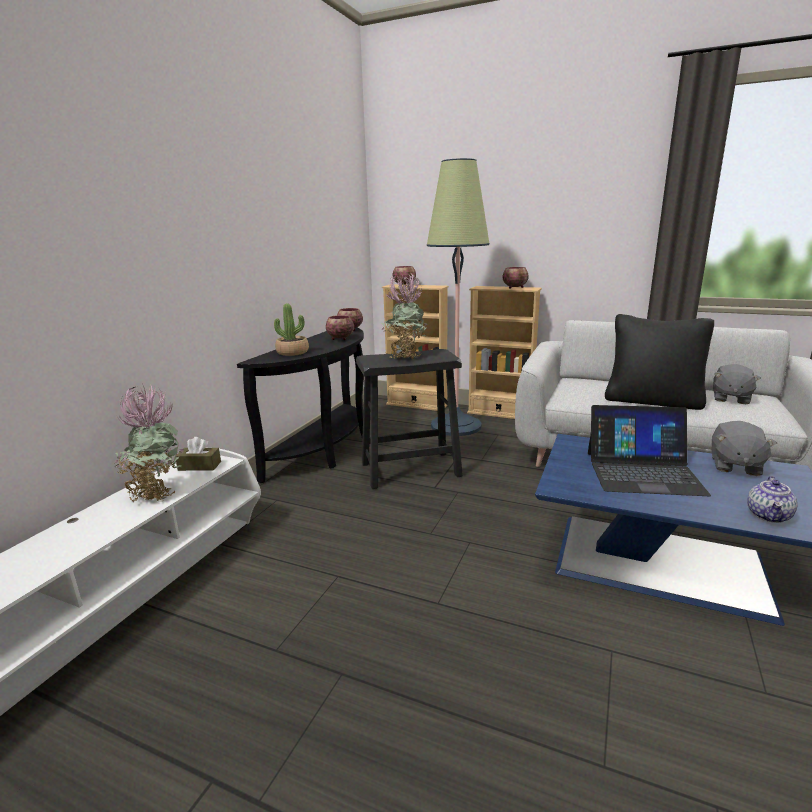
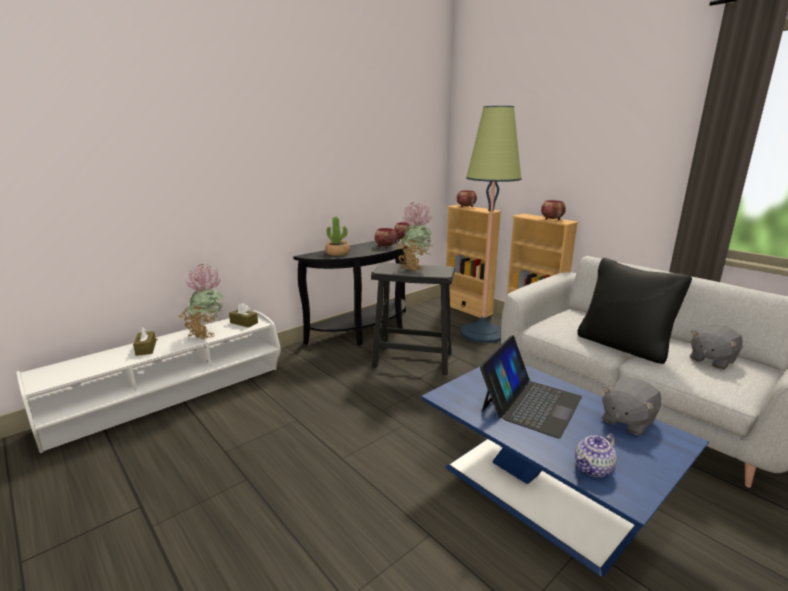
camera: 25 degrees right, 0 degrees up
laptop [588,405,711,496] -> laptop turned 90 degrees counterclockwise [480,335,582,439]
none -> brown tissue box [133,326,156,356]

